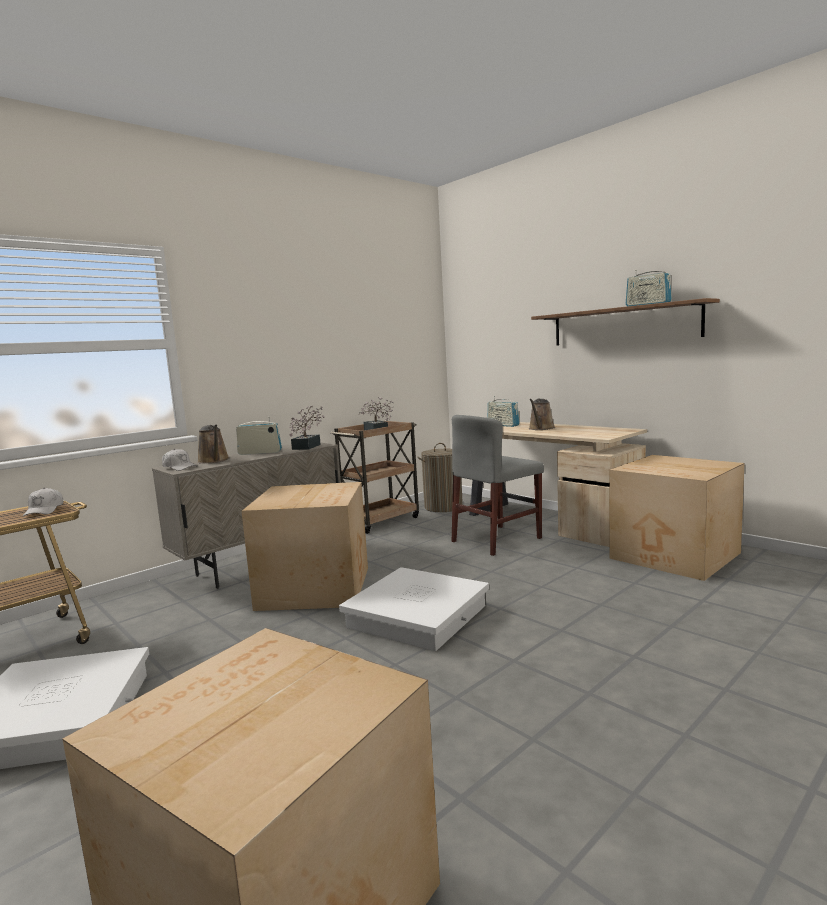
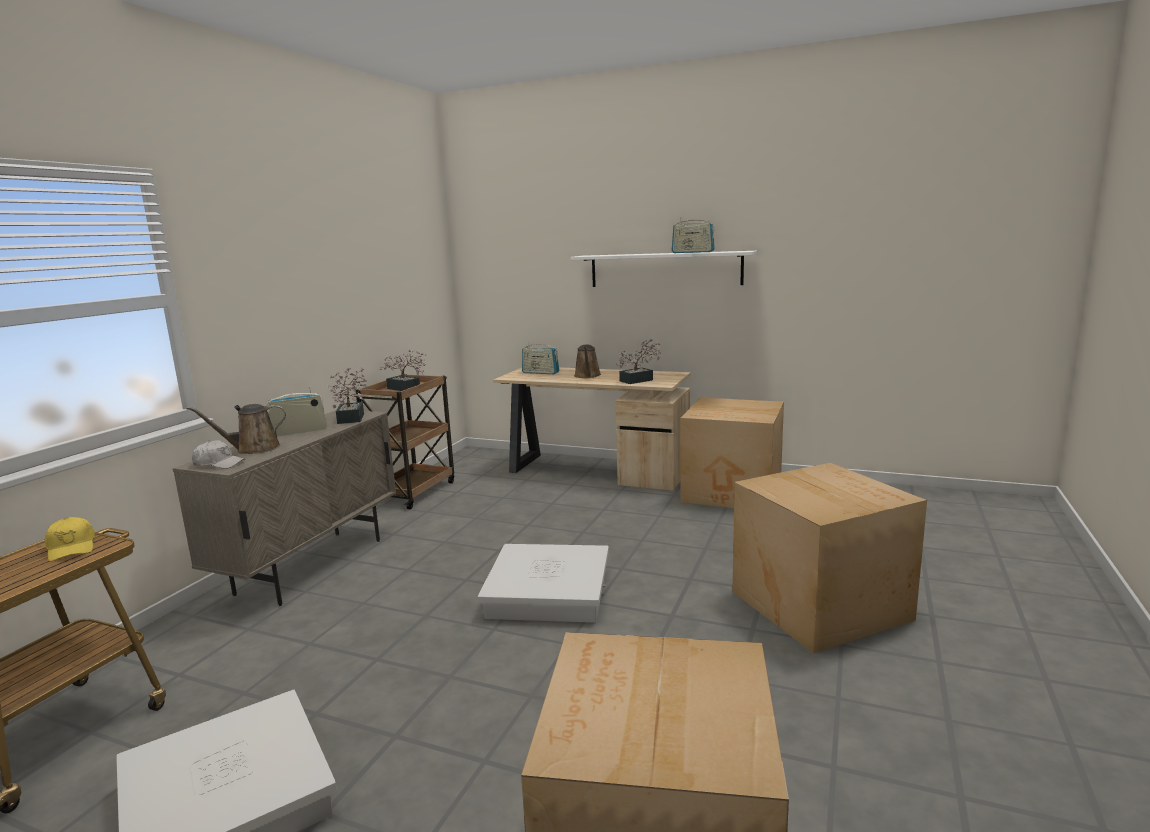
camera: 25 degrees left, 5 degrees up
white cap [23,488,63,516] -> yellow cap [45,517,95,561]
brown watering can [197,425,229,464] -> brown watering can turned 120 degrees clockwise [187,404,286,454]
cardboard box [242,482,368,611] -> cardboard box moved to [732,463,927,653]
laundry basket [417,443,463,512] -> none
grey chair [452,415,544,556] -> none
brown shelf [531,298,720,346] -> white shelf [571,251,757,287]
none -> potted plant [616,339,661,384]

